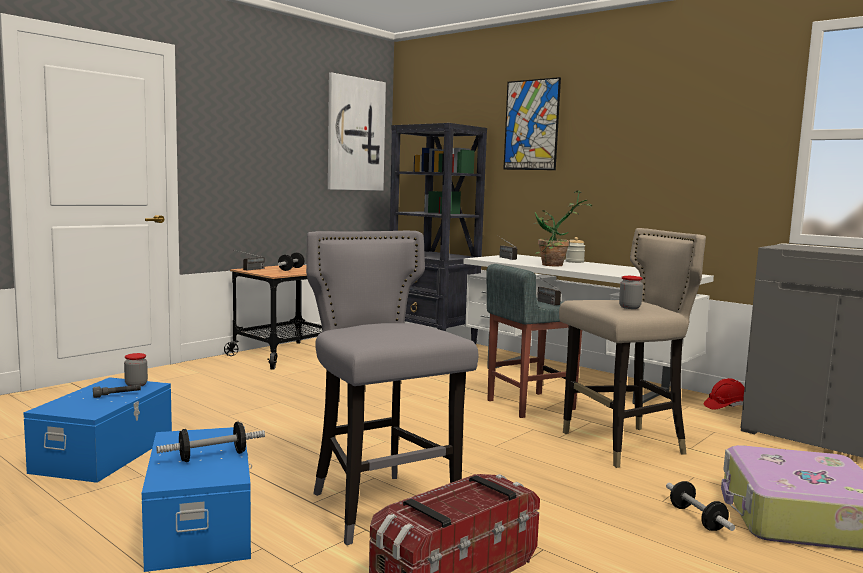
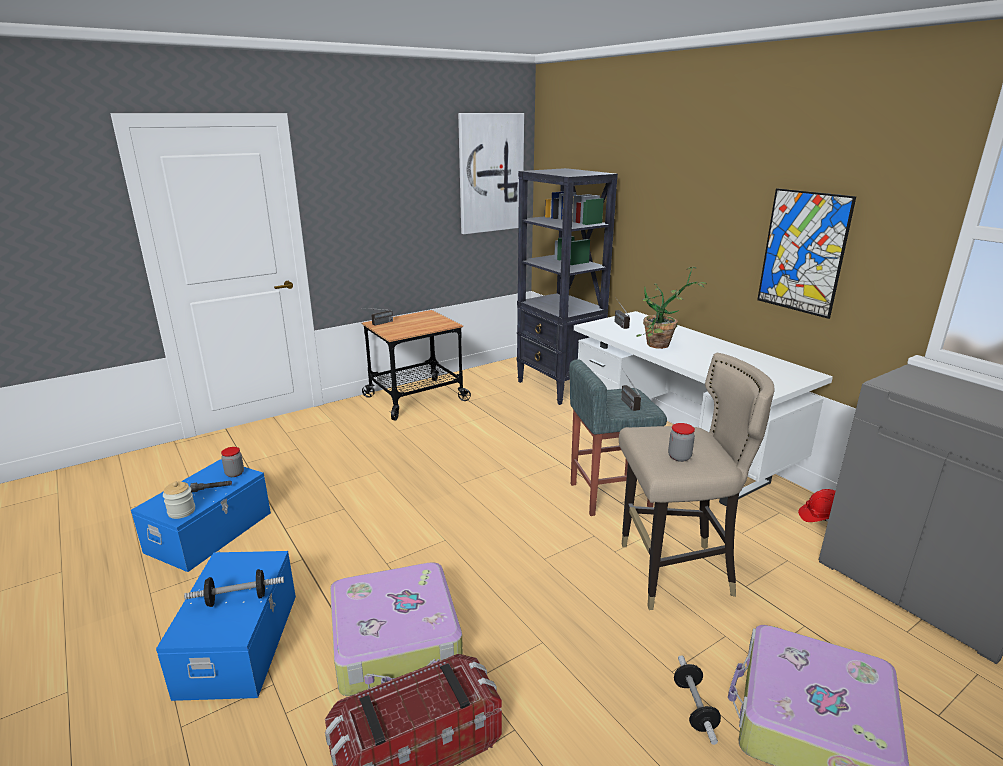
camera: 15 degrees right, 15 degrees up
dumbbell [278,252,305,271] -> none
grey stool [306,231,478,545] -> suitcase [330,563,463,696]
picture [503,77,561,170] -> picture moved to [757,188,856,319]
jar [566,237,585,263] -> jar moved to [163,482,195,519]

